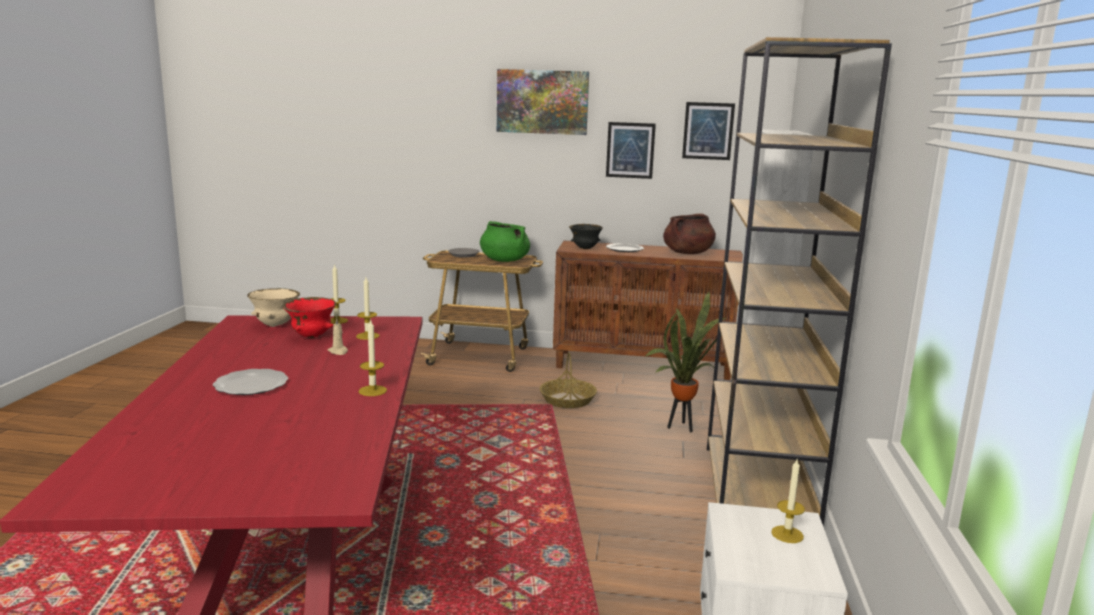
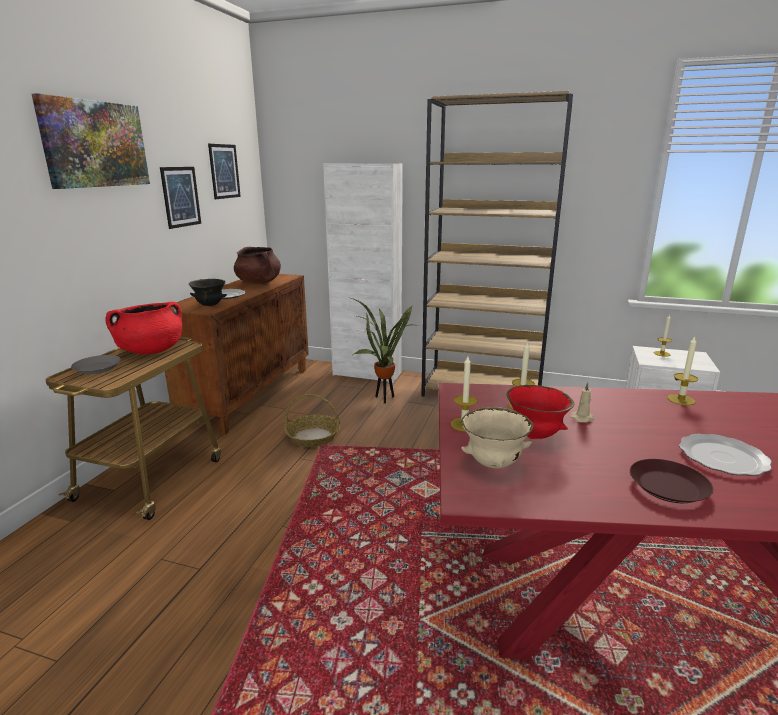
camera: 80 degrees left, 5 degrees up
green cooking pot [480,221,530,262] -> red cooking pot [105,302,182,354]
none -> brown plate [630,459,713,503]

